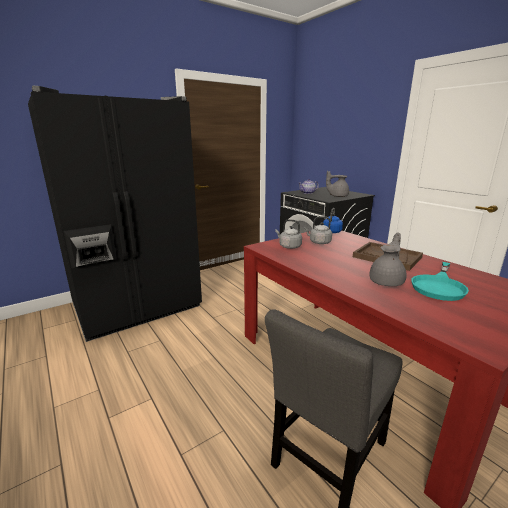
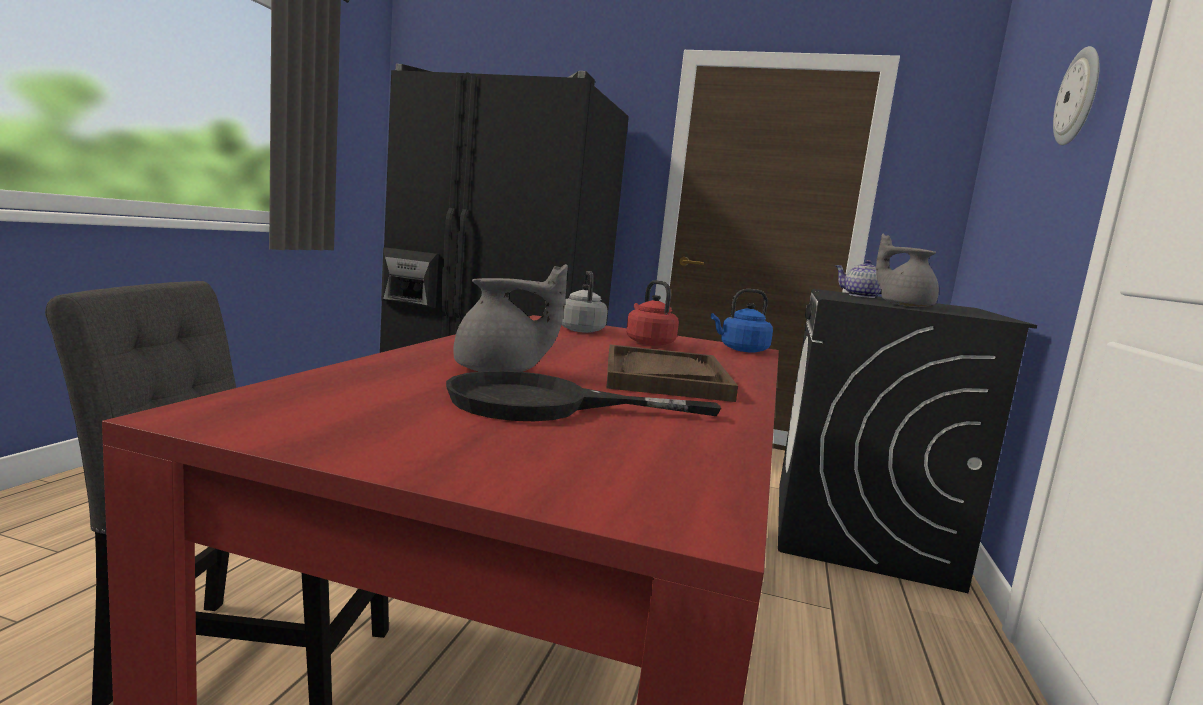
camera: 50 degrees right, 10 degrees down
grey kettle [304,216,332,244] -> red kettle [626,280,679,346]
turquoise frying pan [411,262,469,301] -> black frying pan [446,371,721,421]
none -> wall clock [1053,46,1100,145]

